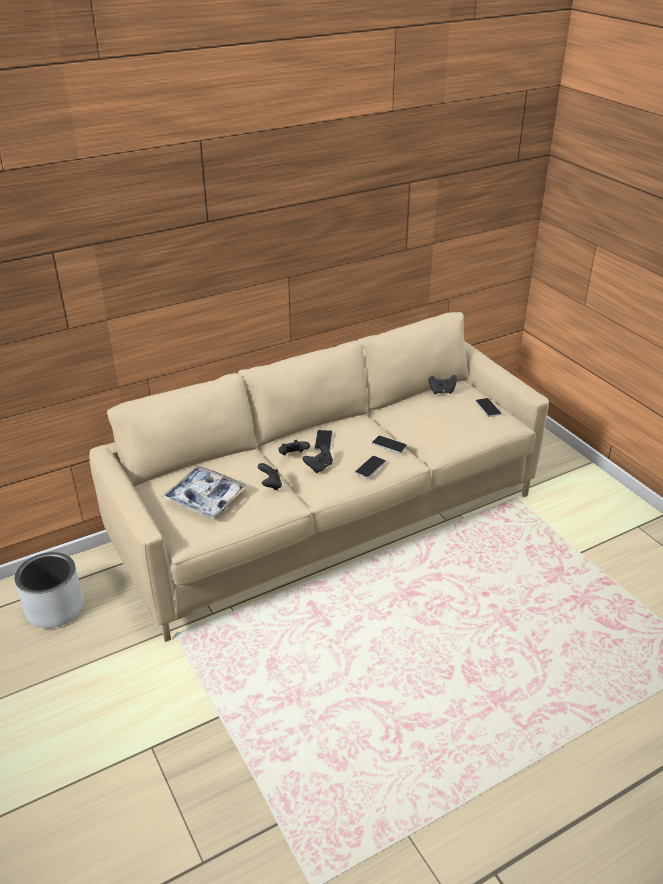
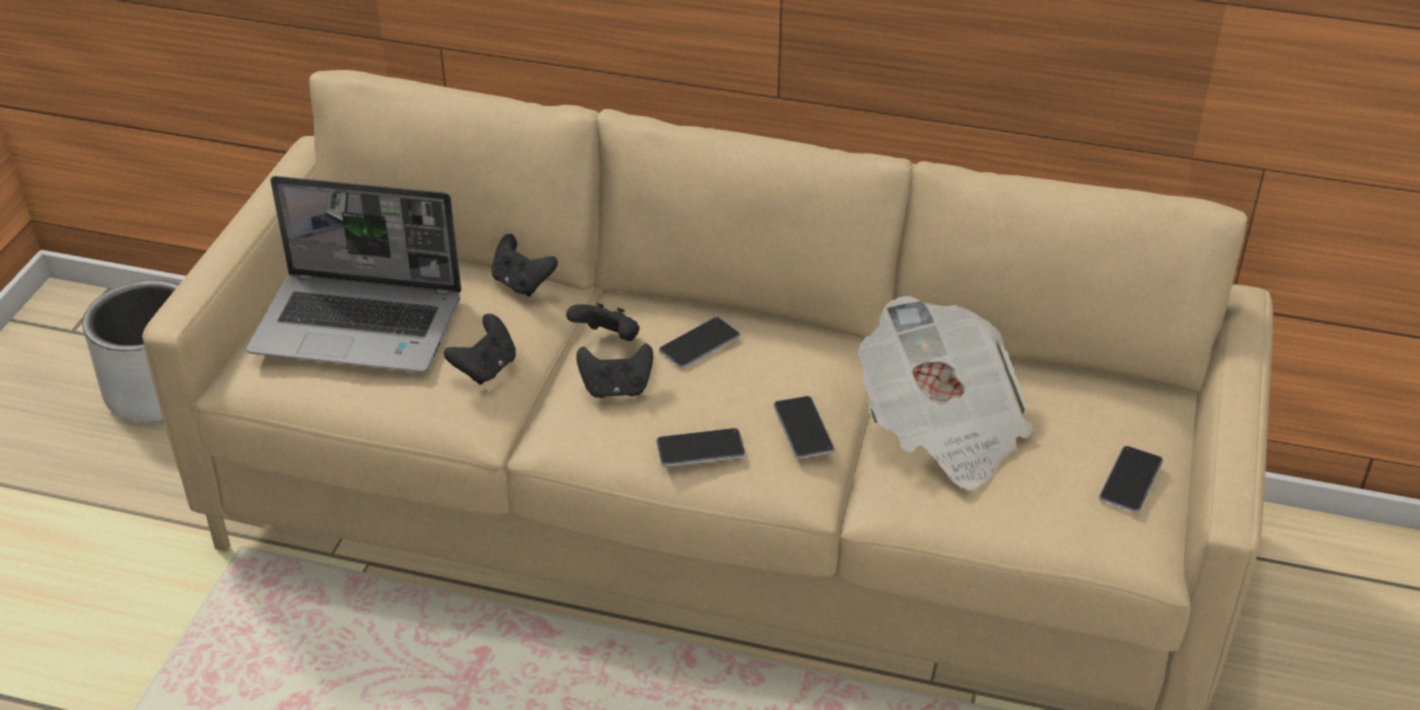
camera: 45 degrees right, 5 degrees up
tray [162,466,248,519] -> laptop [247,176,461,373]
black game controller [428,375,457,394] -> black game controller moved to [491,234,558,297]
none -> newspaper [858,296,1033,490]

